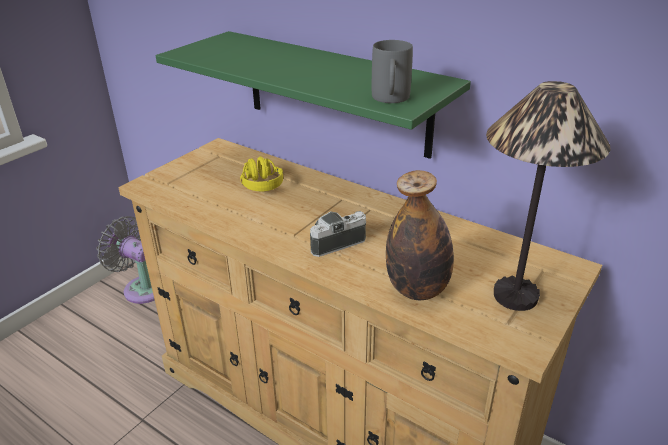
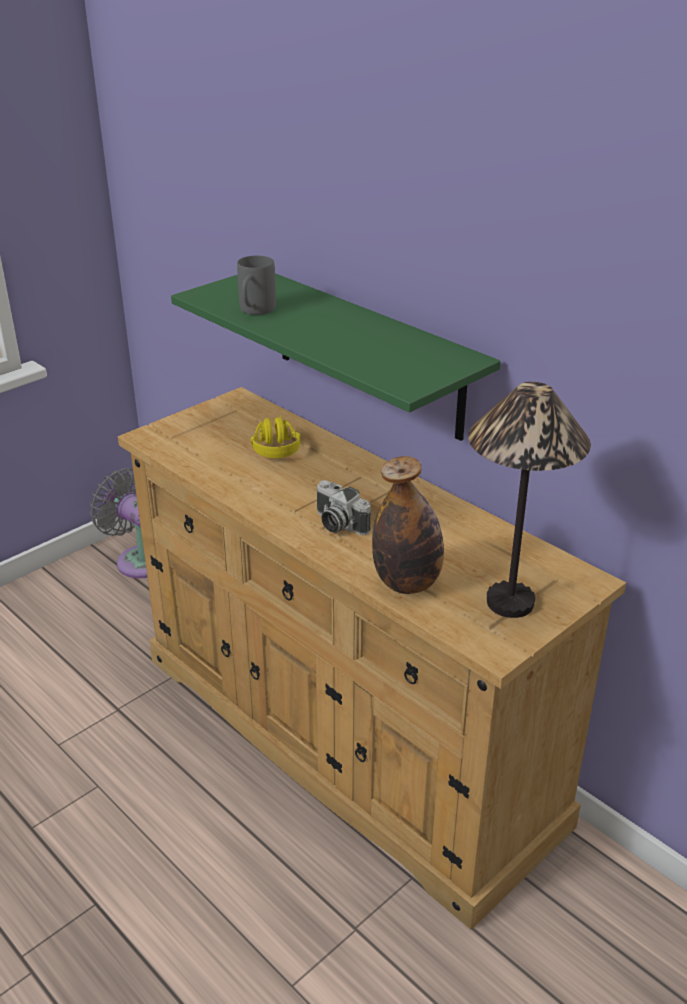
camera: 10 degrees right, 0 degrees up
camera [310,211,366,257] -> camera turned 120 degrees counterclockwise [317,480,371,535]
grey mug [372,40,413,103] -> grey mug moved to [237,256,276,315]

